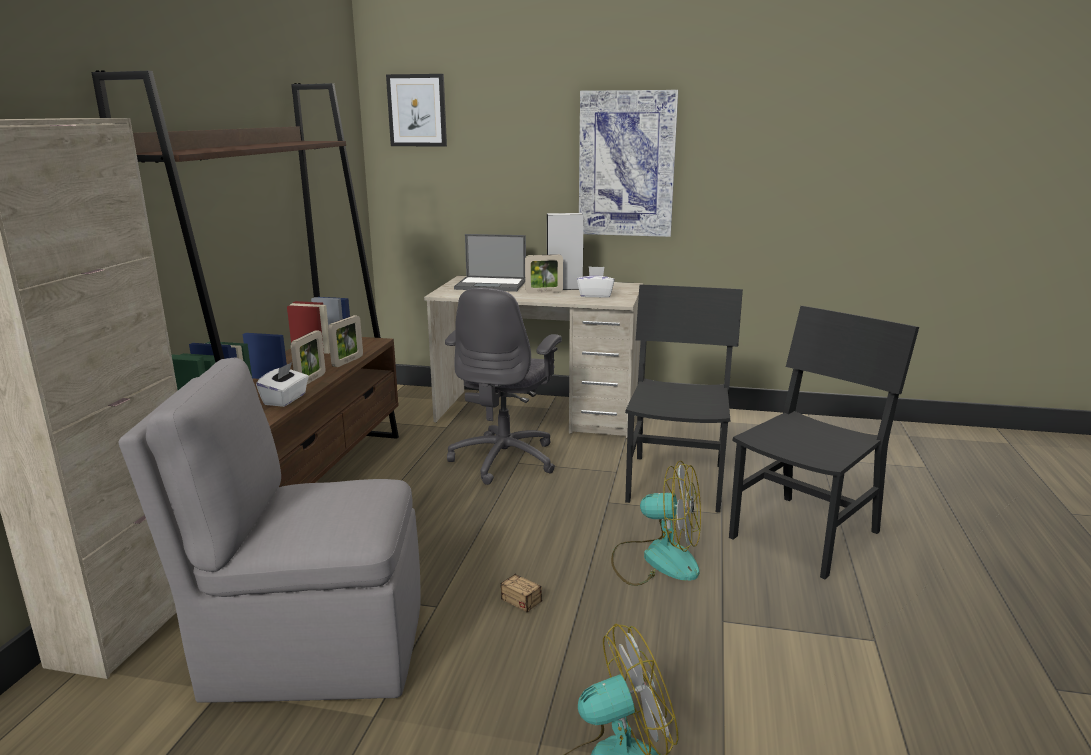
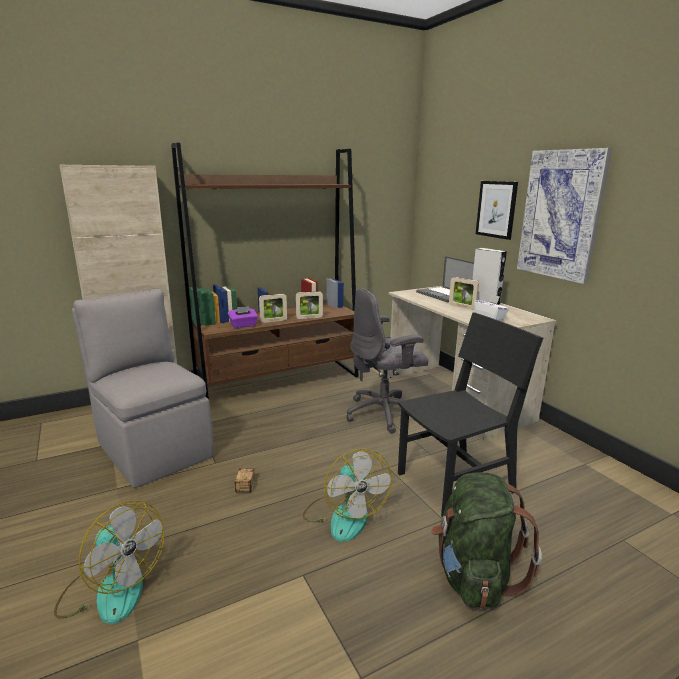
camera: 50 degrees right, 0 degrees up
white tissue box [256,362,309,407] -> purple tissue box [228,306,258,328]
picture [386,74,447,147] -> picture moved to [476,181,518,240]
black chair [729,306,919,579] -> green backpack [431,472,542,609]

